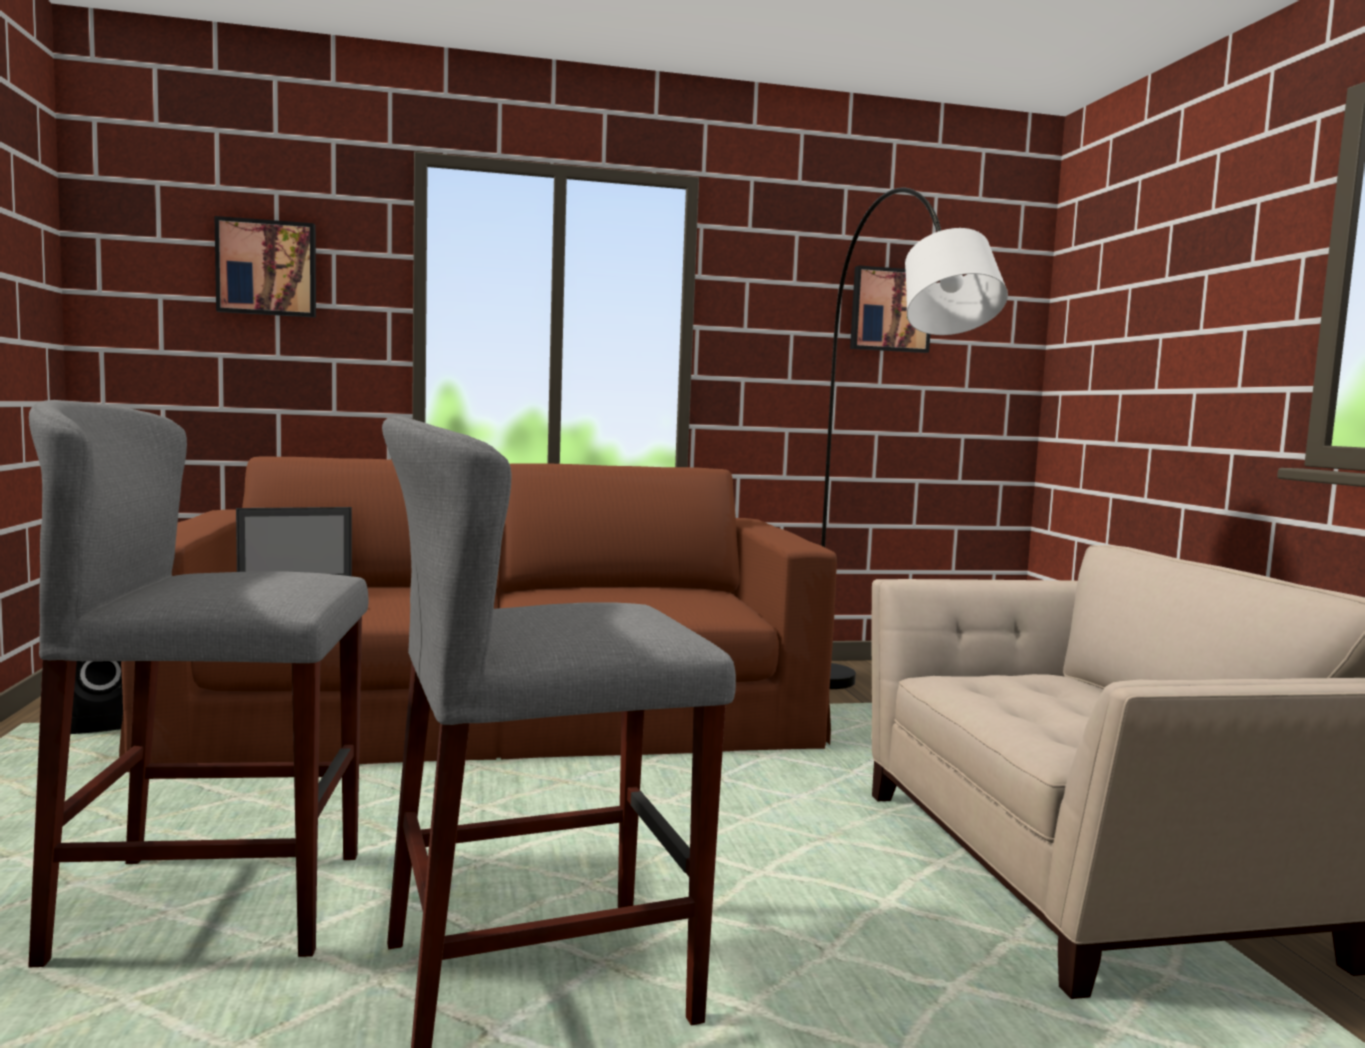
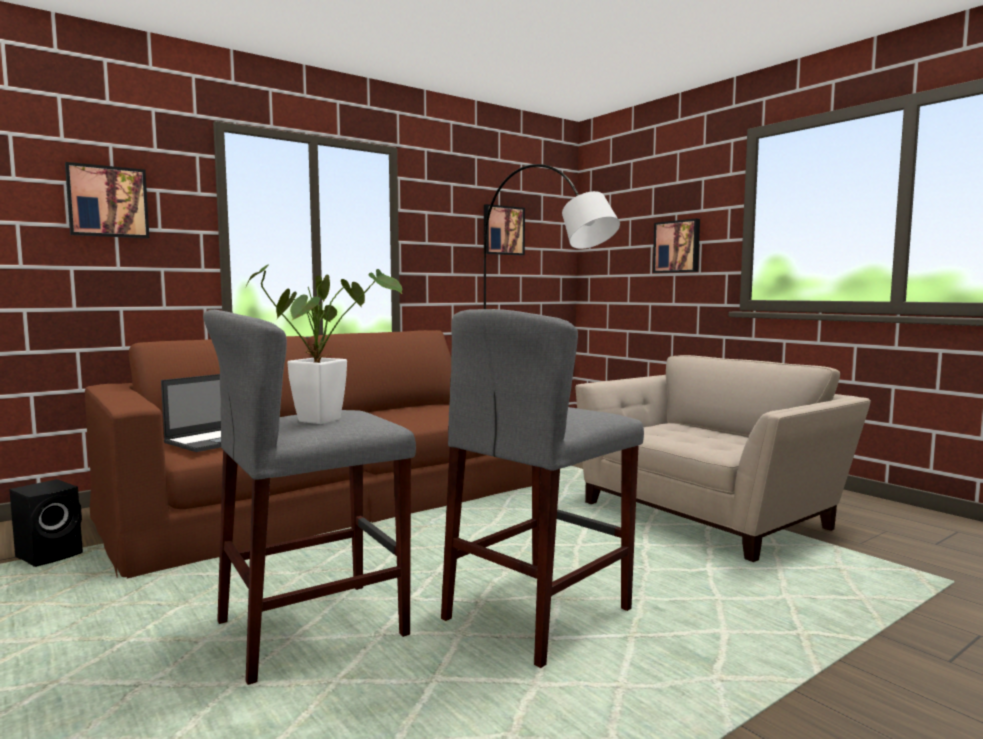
camera: 25 degrees left, 0 degrees up
none -> potted plant [244,264,402,424]
none -> picture [653,219,700,273]

